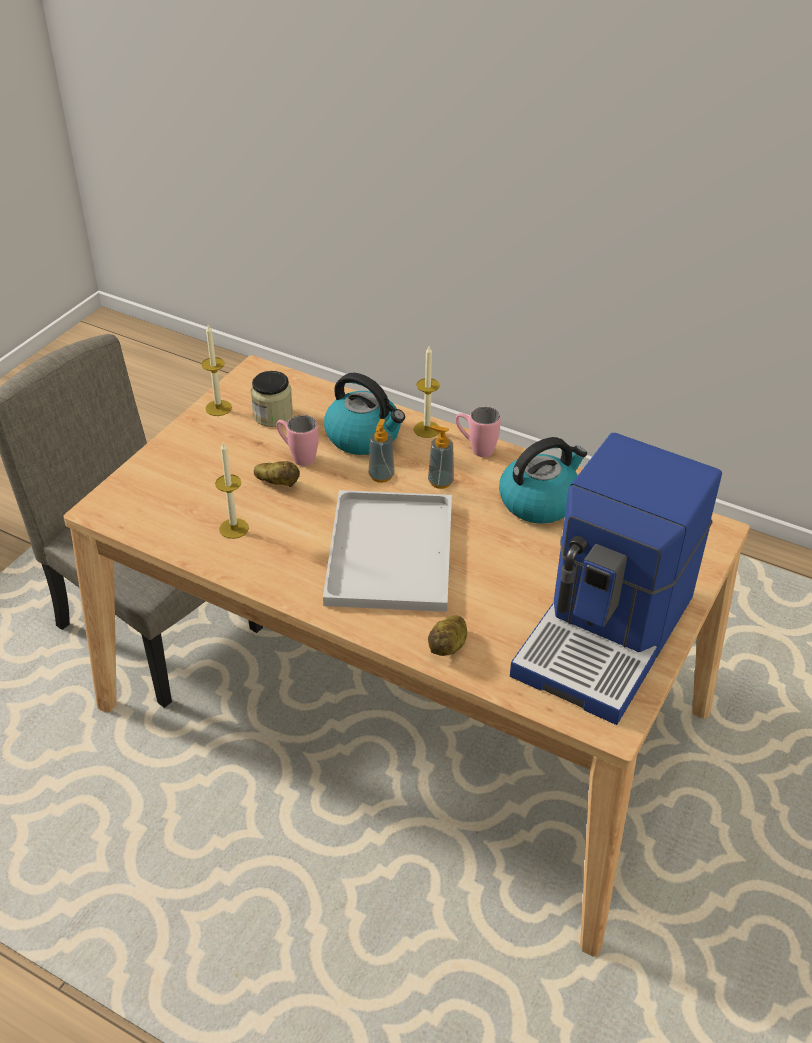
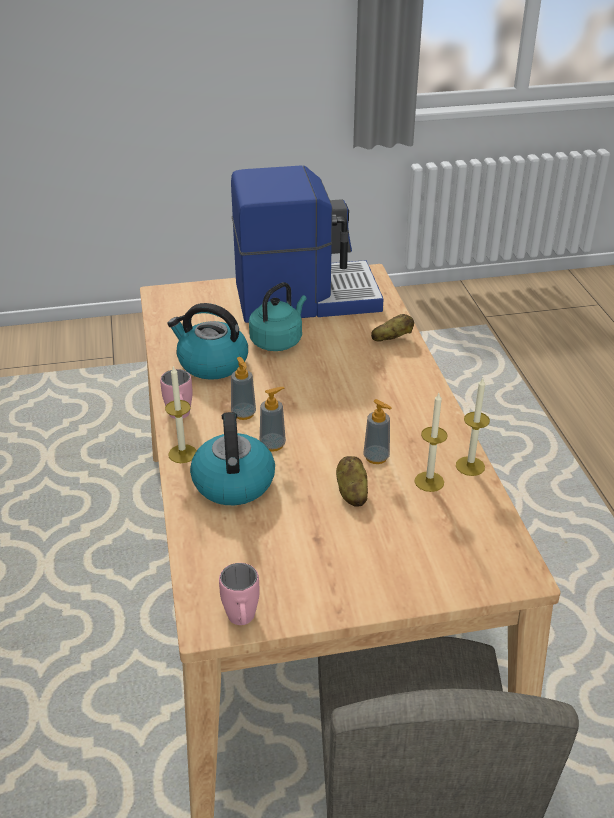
camera: 130 degrees left, 5 degrees down
candle [202,325,232,416] -> candle moved to [456,378,490,476]
jar [251,371,293,427] -> none
pink mug [276,415,319,466] -> pink mug moved to [219,563,260,625]
white tray [323,490,452,612] -> none
none -> turquoise kettle [249,282,307,351]
none -> soap dispenser [363,399,392,464]

